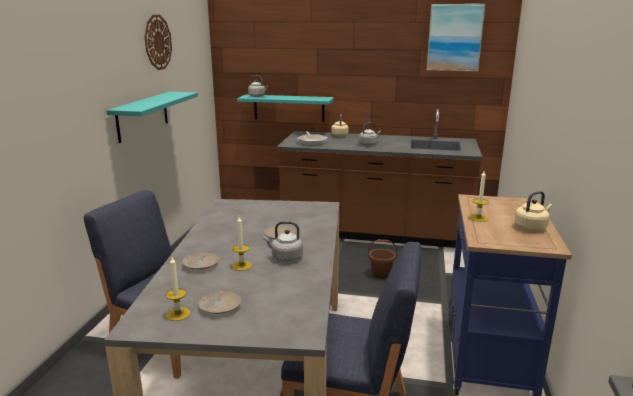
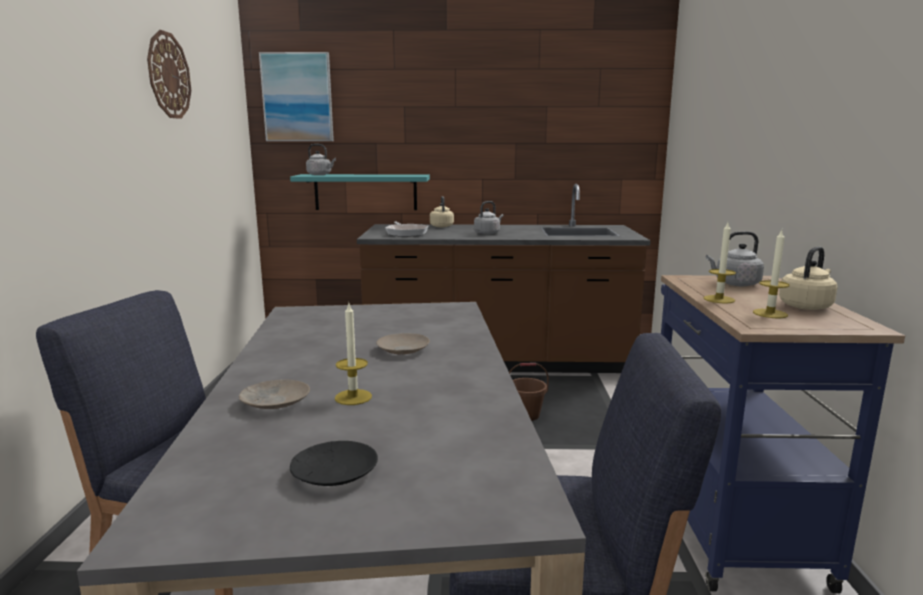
camera: 10 degrees left, 5 degrees down
turquoise shelf [106,92,198,143] -> none
candle [165,257,190,321] -> candle moved to [753,229,790,318]
beige plate [198,291,241,314] -> black plate [290,441,378,486]
grey kettle [263,221,303,262] -> grey kettle moved to [706,231,764,286]
picture [427,4,485,71] -> picture moved to [259,52,334,141]

